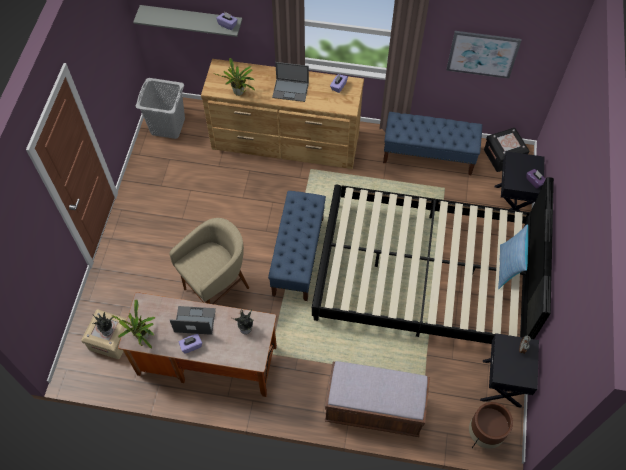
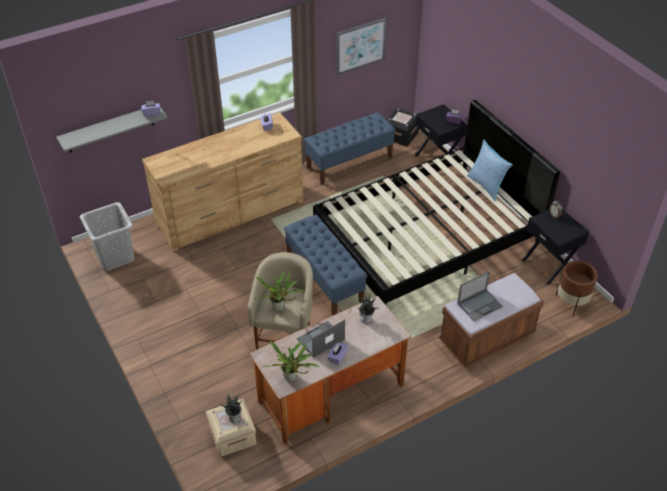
camera: 40 degrees left, 15 degrees down
potted plant [214,58,255,96] -> potted plant moved to [255,272,304,311]
laptop [272,62,309,102] -> laptop moved to [457,271,503,321]

